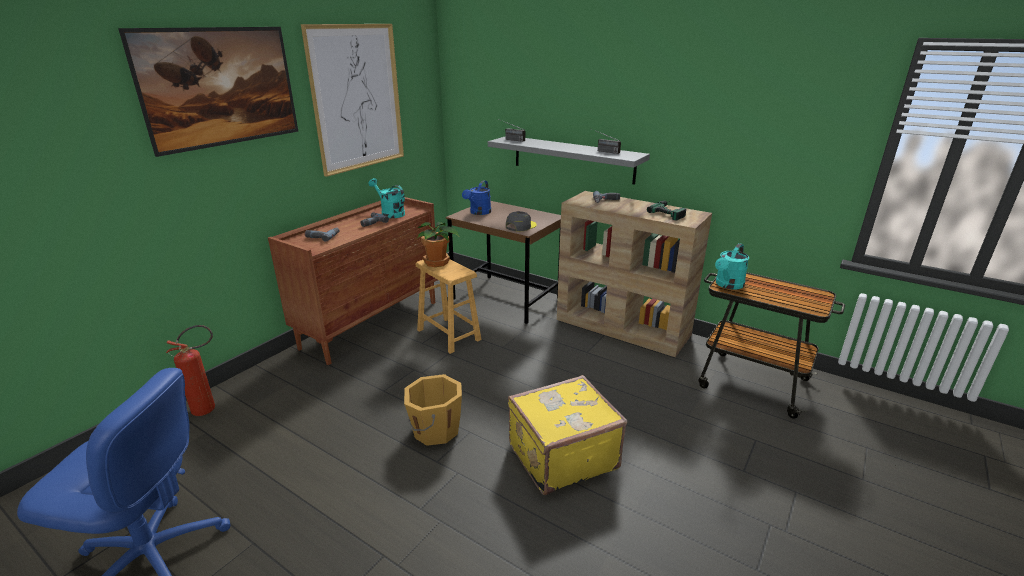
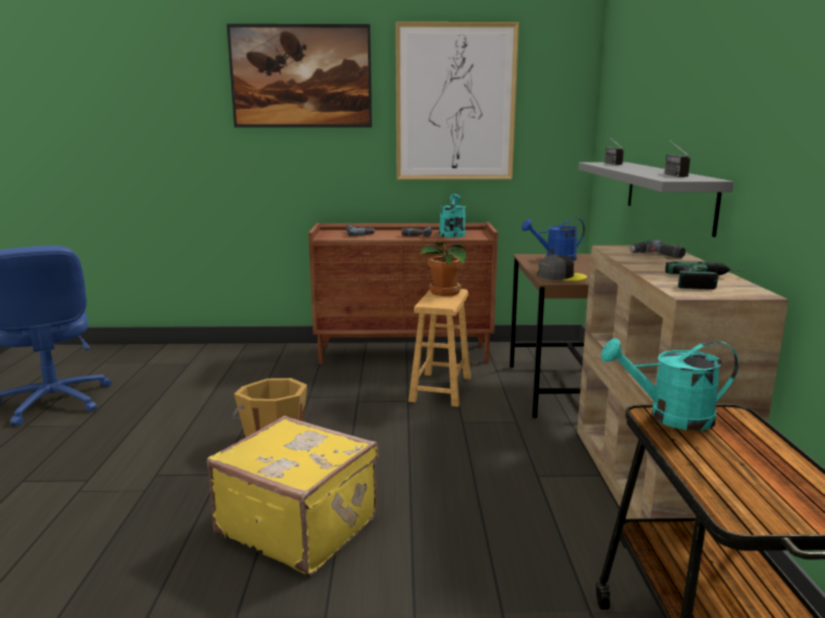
camera: 55 degrees right, 10 degrees down
fire extinguisher [166,325,215,416] -> none

